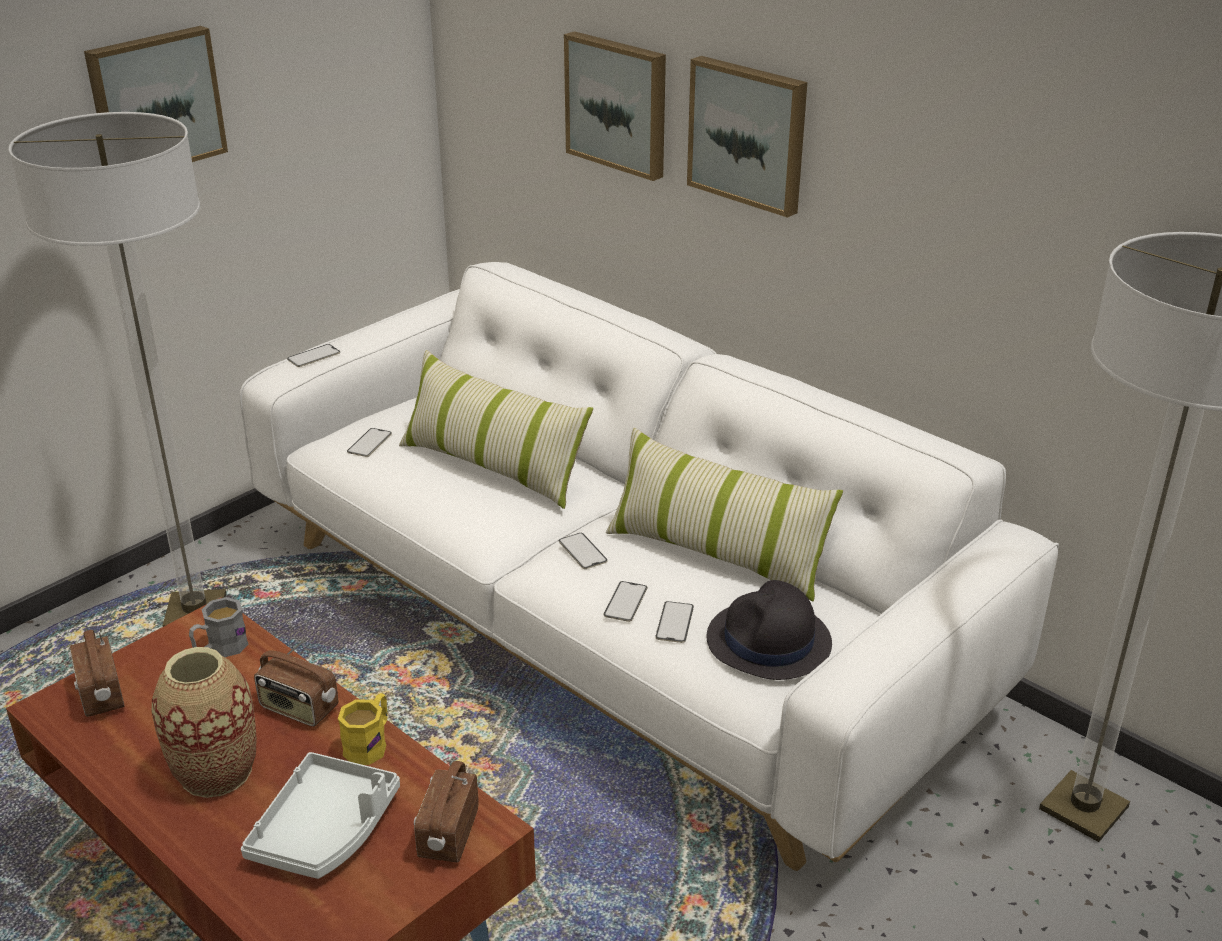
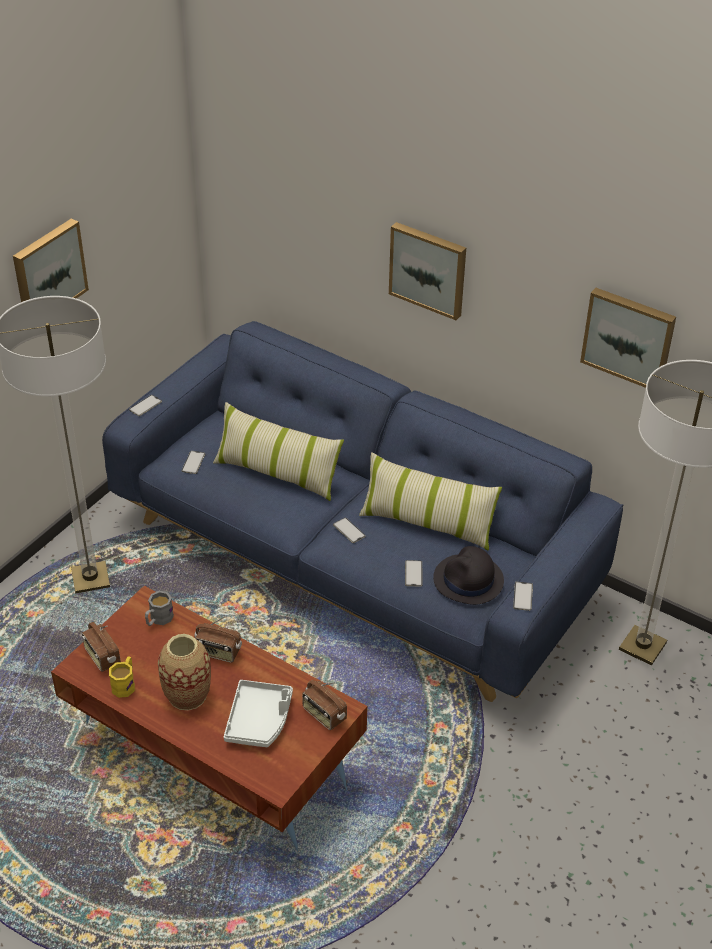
camera: 10 degrees left, 10 degrees up
white sofa [239,262,1059,871] -> blue sofa [102,321,623,702]
yellow mug [338,693,388,765] -> yellow mug moved to [109,656,135,698]
radio [414,761,479,863] -> radio turned 45 degrees counterclockwise [302,680,347,730]
picture [564,31,666,181] -> picture moved to [580,288,676,388]
phone [604,581,647,622] -> phone moved to [513,582,533,611]

